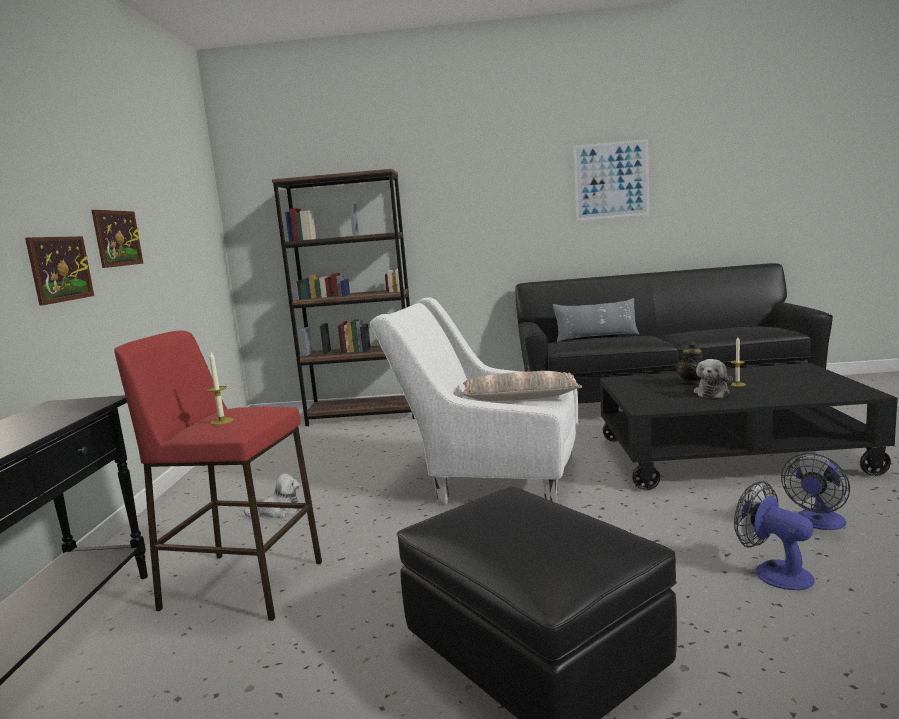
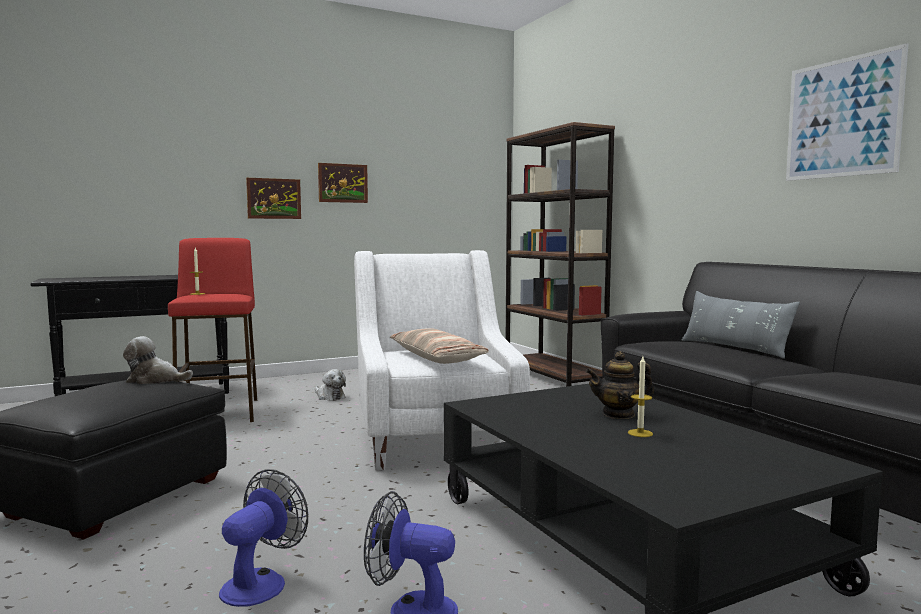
camera: 60 degrees right, 5 degrees down
plush toy [694,359,733,398] -> plush toy moved to [123,336,193,384]

